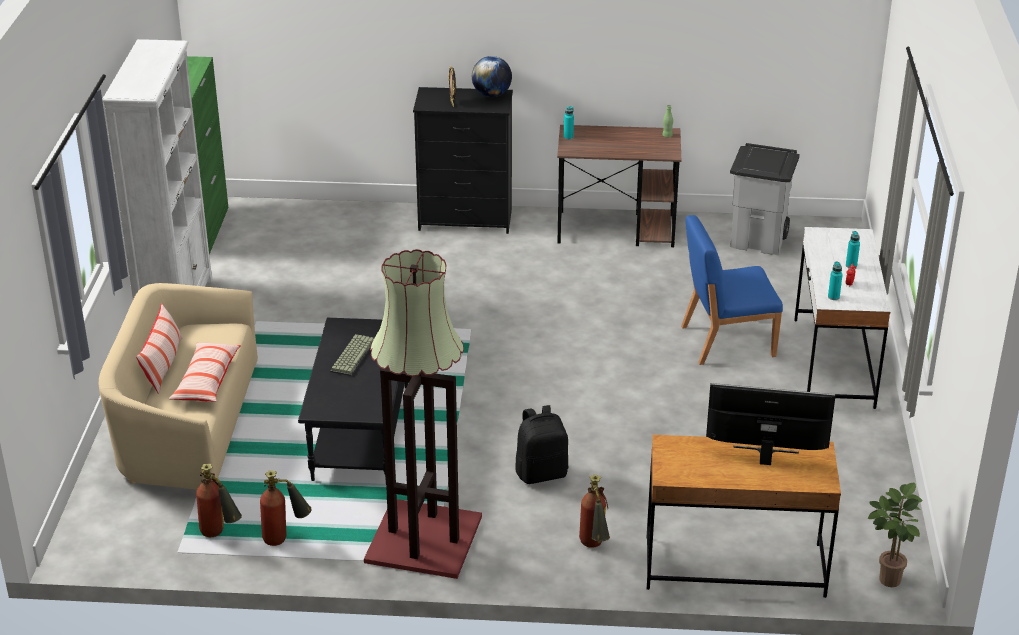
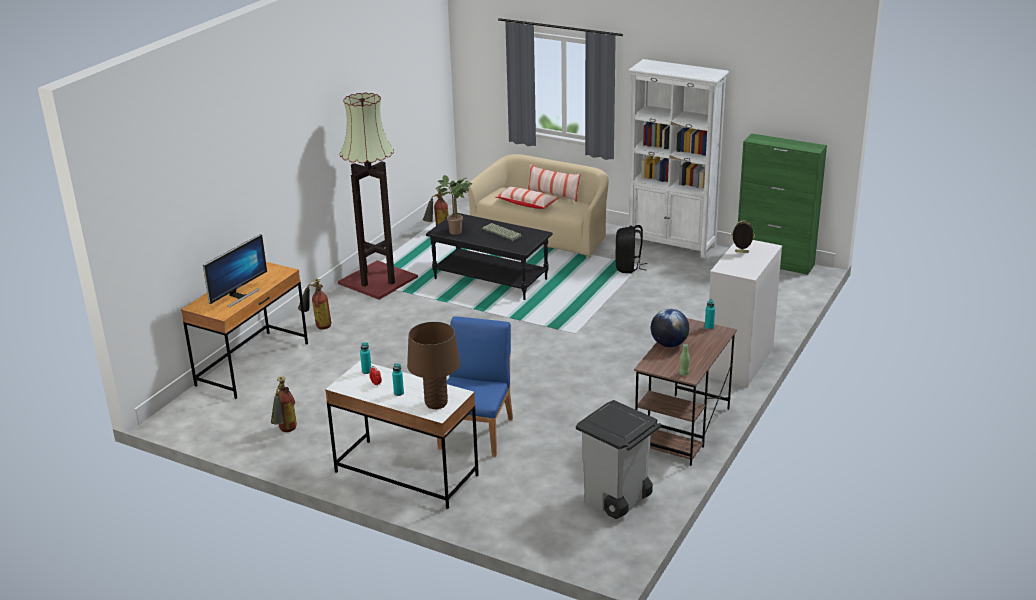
camera: 115 degrees right, 5 degrees down
fire extinguisher [260,470,312,546] -> fire extinguisher moved to [271,376,297,432]
black dresser [413,87,513,234] -> white dresser [705,240,782,387]
globe [472,56,512,97] -> globe moved to [651,309,689,347]
black backpack [515,405,568,484] -> black backpack moved to [616,225,647,273]
potted plant [868,483,922,587] -> potted plant moved to [436,175,472,235]
none -> brown table lamp [407,322,460,410]

